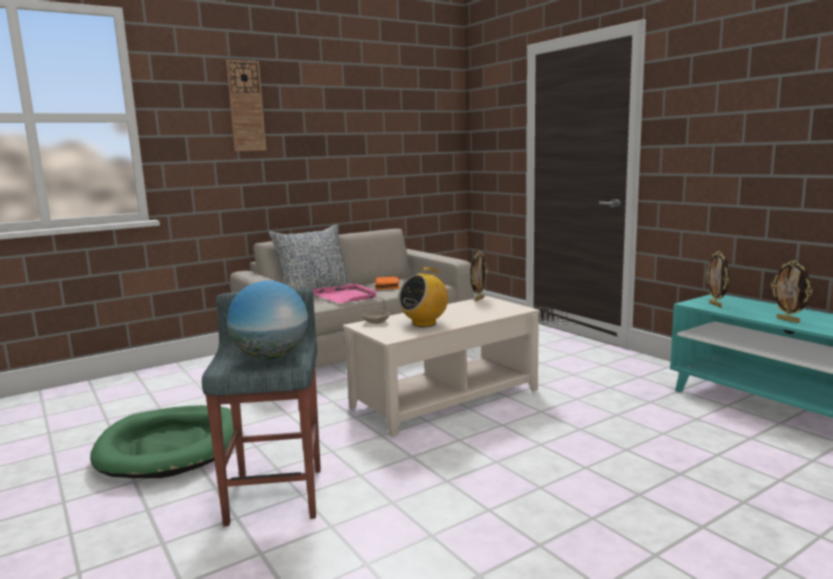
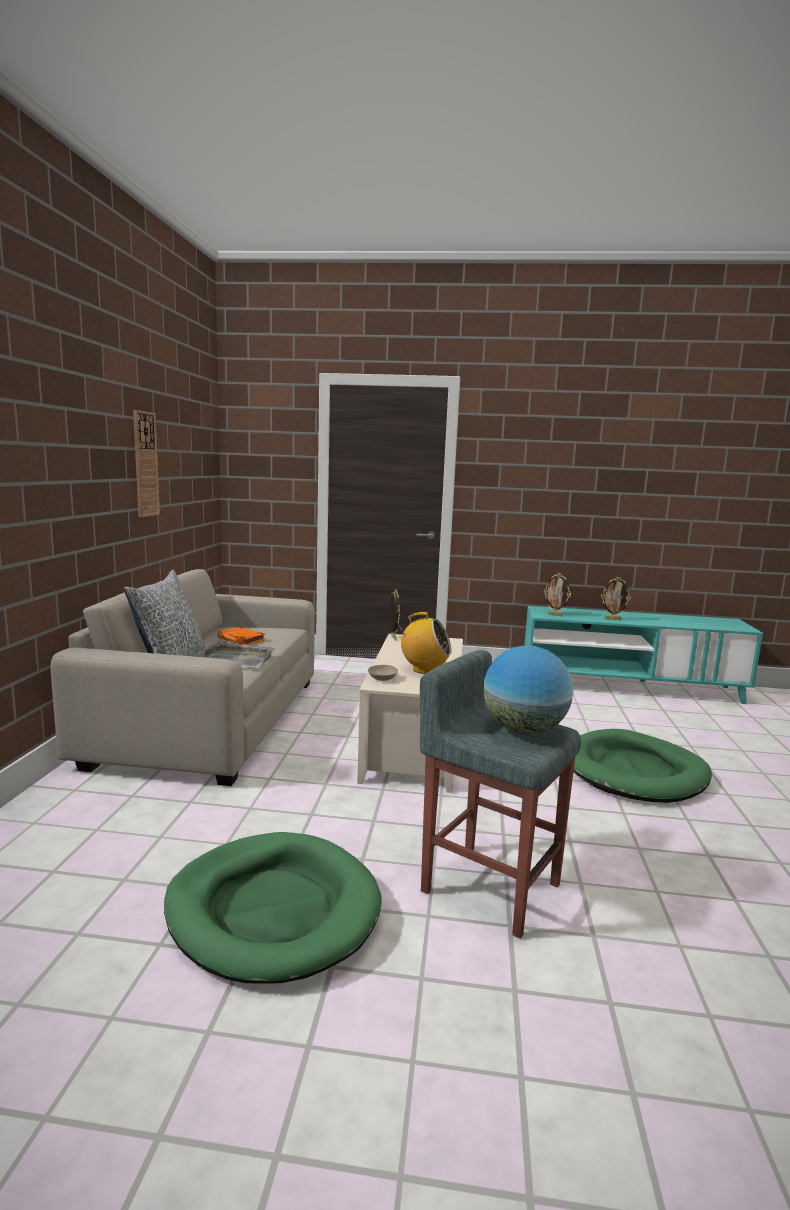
camera: 50 degrees left, 0 degrees up
wall clock [226,60,266,151] -> wall clock moved to [133,410,160,517]
pink tray [312,283,378,303] -> grey tray [193,641,274,669]
radio [398,267,448,327] -> radio turned 75 degrees counterclockwise [398,612,452,674]
none -> green dog bed [573,729,712,803]

